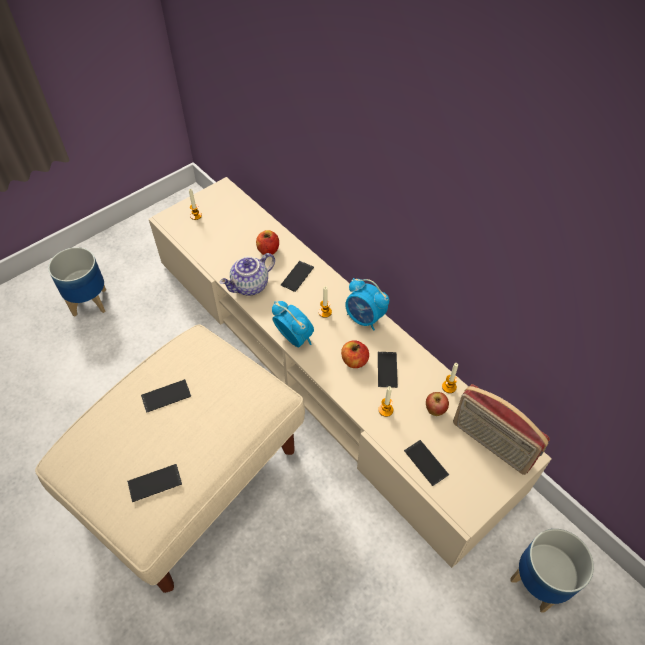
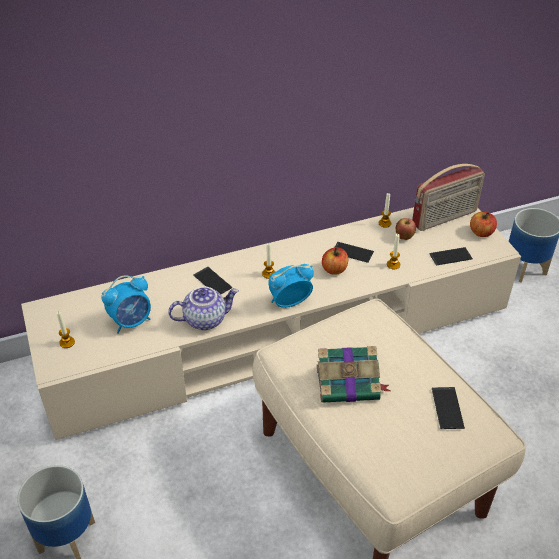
camera: 70 degrees left, 10 degrees down
phone [141,379,191,413] -> book [317,346,390,403]
teapot [220,253,275,296] -> teapot turned 90 degrees counterclockwise [168,287,239,330]
apple [256,230,279,255] -> apple moved to [470,212,497,237]
alarm clock [345,278,389,331] -> alarm clock moved to [101,275,151,334]

